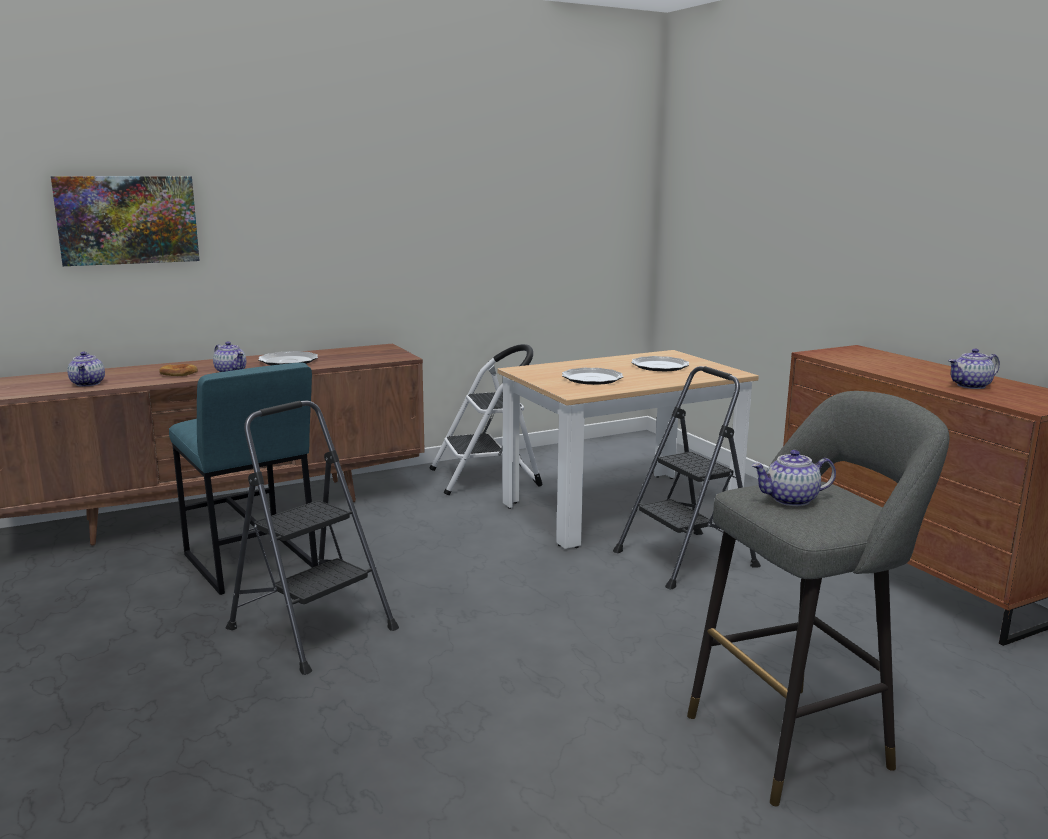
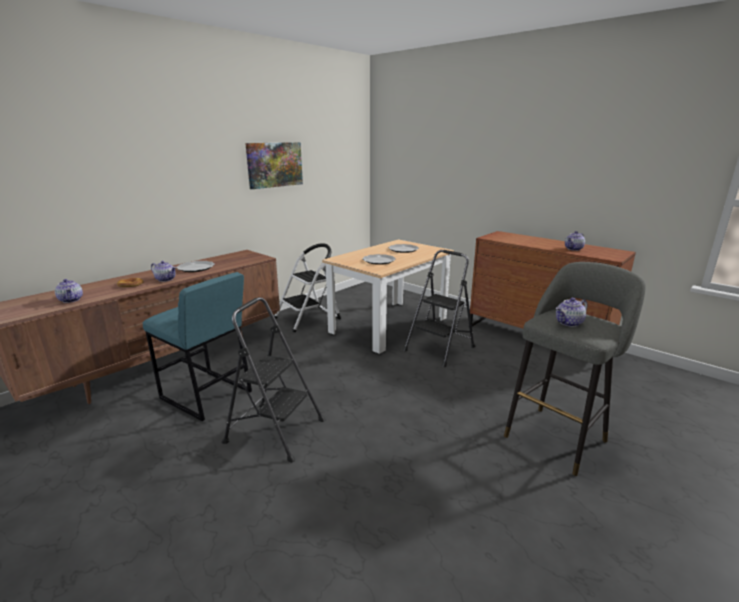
camera: 20 degrees left, 5 degrees up
picture [51,176,200,266] -> picture moved to [245,142,303,189]

